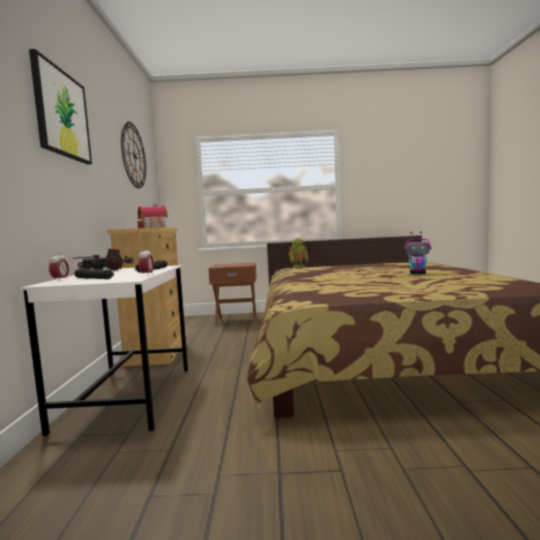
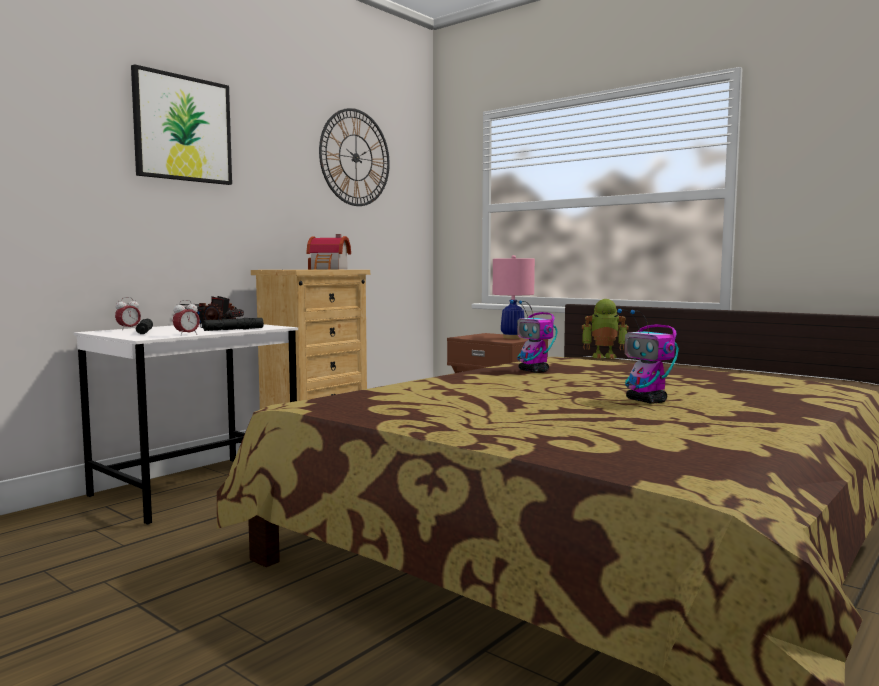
camera: 40 degrees right, 0 degrees up
none -> pink table lamp [493,255,535,339]
none -> toy robot [510,300,558,373]

